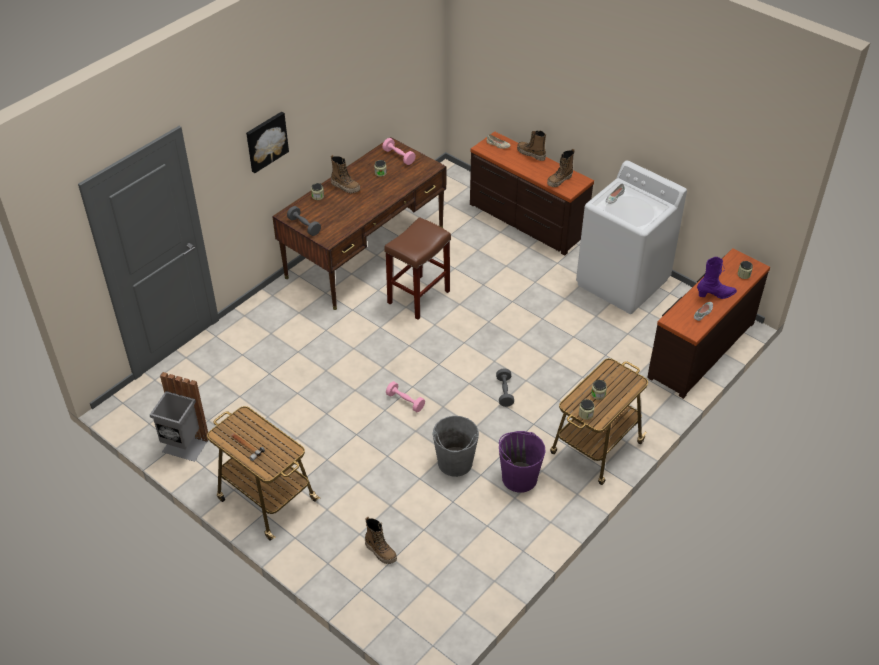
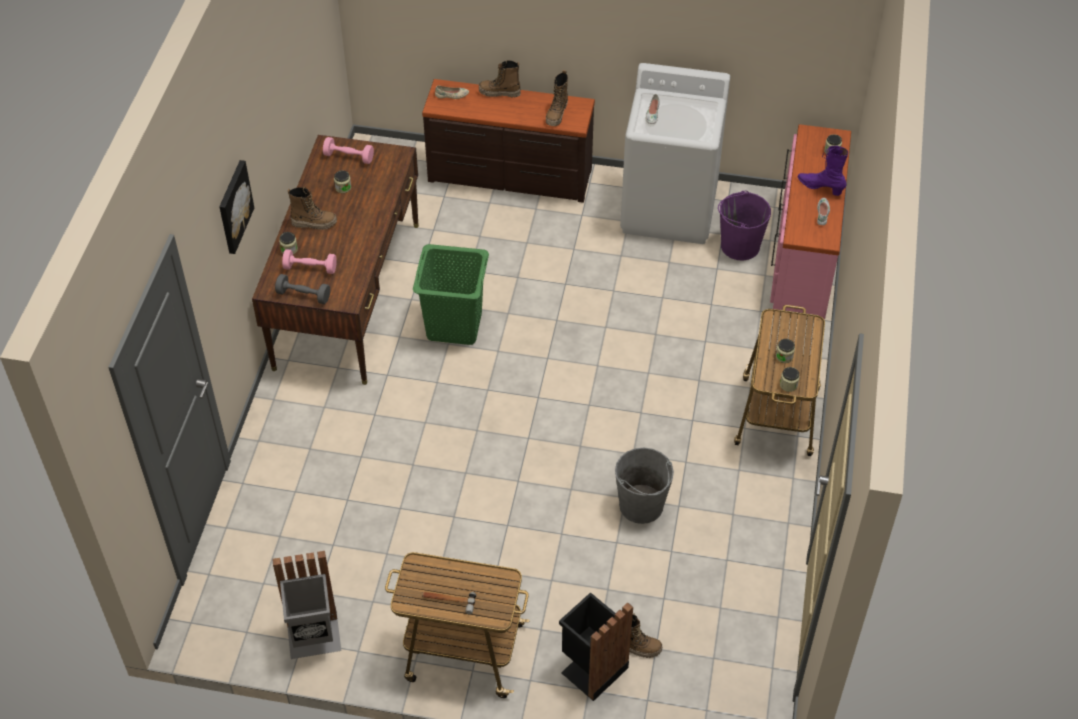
camera: 30 degrees left, 5 degrees up
brown stool [384,217,451,320] -> green laundry basket [413,244,489,345]
pink dumbbell [386,381,425,412] -> pink dumbbell moved to [282,249,337,274]
grey dumbbell [496,368,514,407] -> none
purple bucket [499,431,546,493] -> purple bucket moved to [718,191,771,261]
brown dresser [647,248,770,399] -> pink dresser [770,124,851,319]
purple boot [697,257,737,299] -> purple boot turned 105 degrees counterclockwise [798,146,848,196]
none -> black trash can [559,592,633,701]

